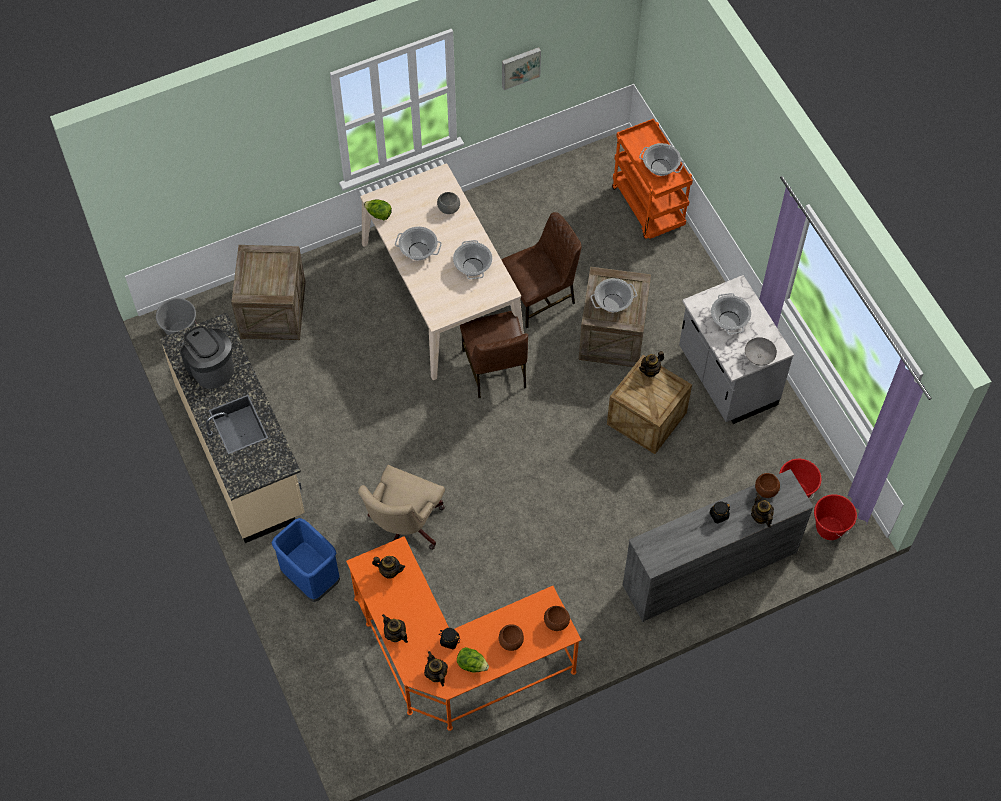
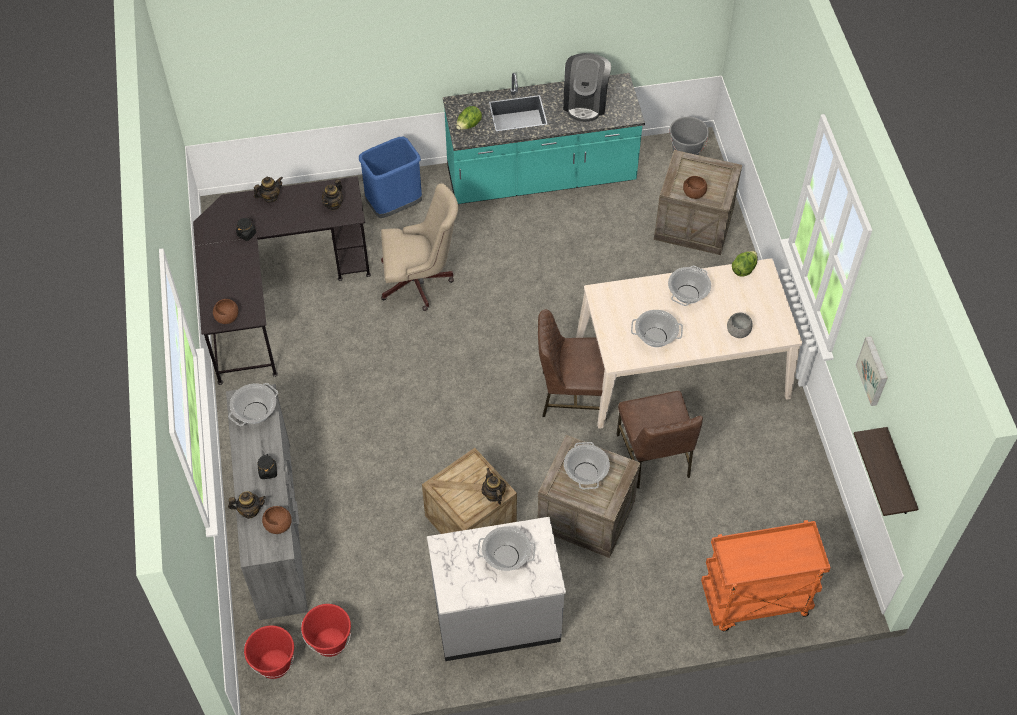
camera: 105 degrees right, 5 degrees down
beige counter [160,313,305,543] -> turquoise counter [443,73,645,204]
coffee machine [180,326,234,389] -> coffee machine turned 120 degrees clockwise [563,53,611,122]
orange desk [346,536,582,731] -> black desk [193,176,371,385]
beige office chair [358,465,445,550] -> beige office chair turned 135 degrees clockwise [381,183,458,311]
teapot [424,651,448,686] -> none
lettuce [457,647,489,673] -> lettuce moved to [456,106,482,130]
brown bowl [499,624,524,651] -> brown bowl moved to [683,176,707,199]
cooking pot [639,143,684,176] -> cooking pot moved to [228,383,278,426]
grey bowl [745,337,777,366] -> none
none -> shelf [854,427,918,516]

